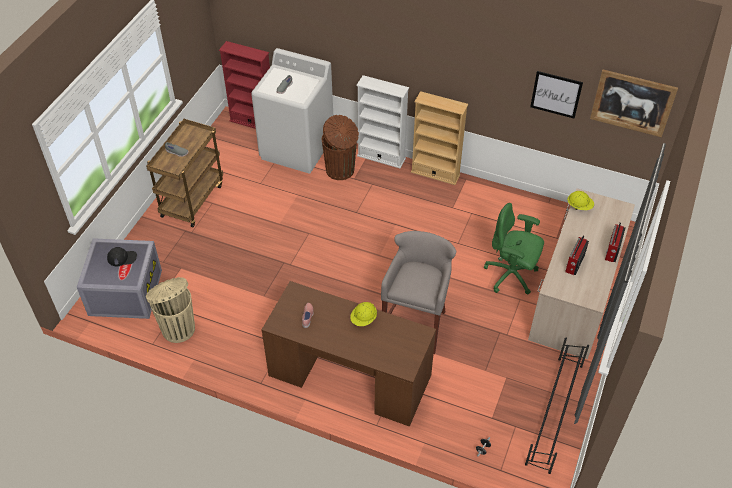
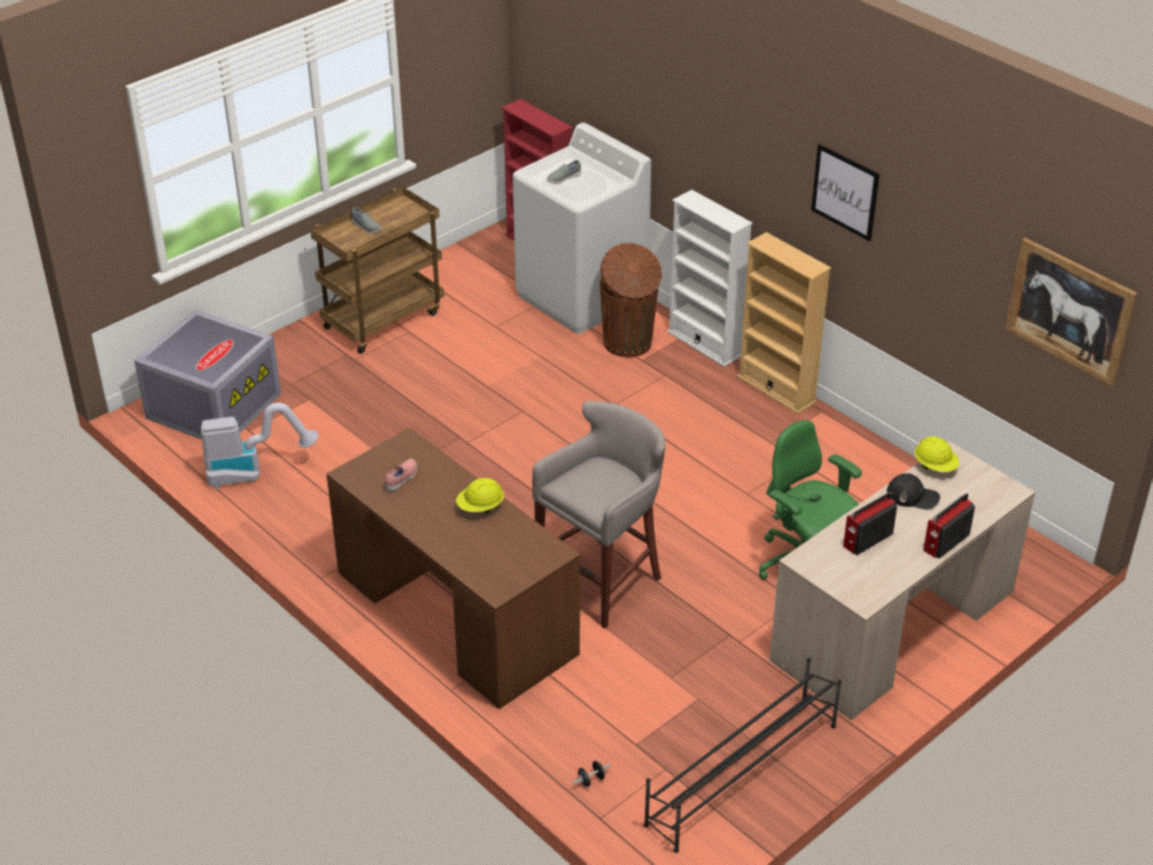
camera: 25 degrees right, 10 degrees down
black cap [107,247,137,266] -> black cap moved to [886,473,940,510]
beige trash can [146,277,195,343] -> vacuum cleaner [201,403,318,489]
picture [530,71,583,119] -> picture moved to [811,144,880,241]

